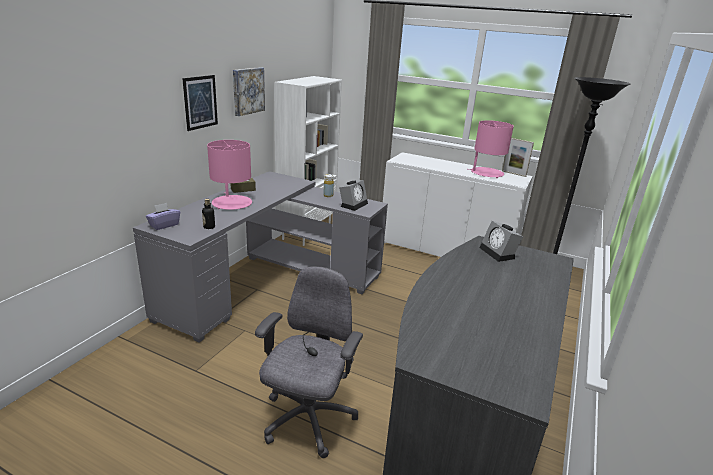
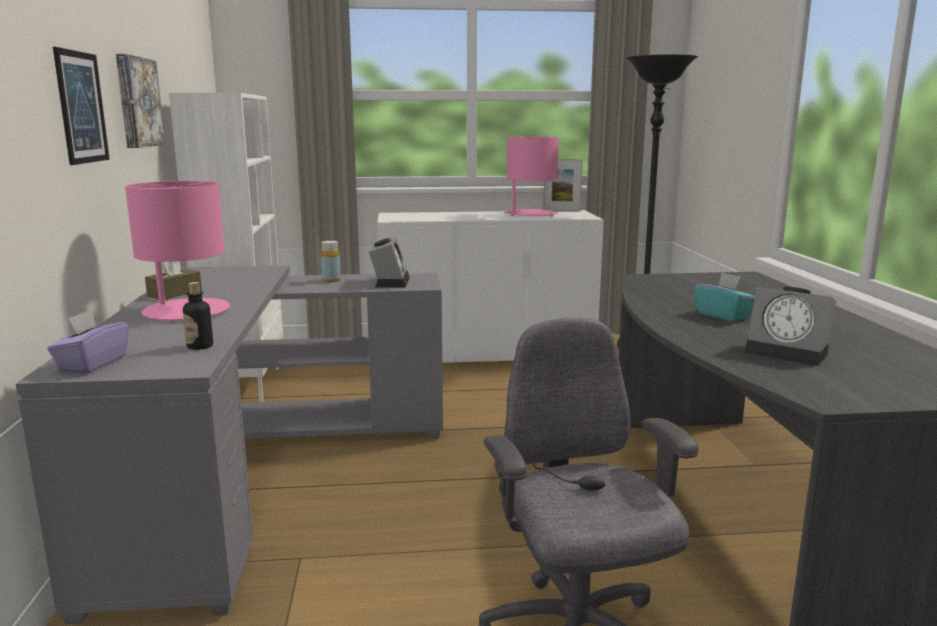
camera: 30 degrees left, 10 degrees down
alarm clock [479,221,523,262] -> alarm clock moved to [745,287,836,366]
none -> turquoise tissue box [694,273,755,322]

